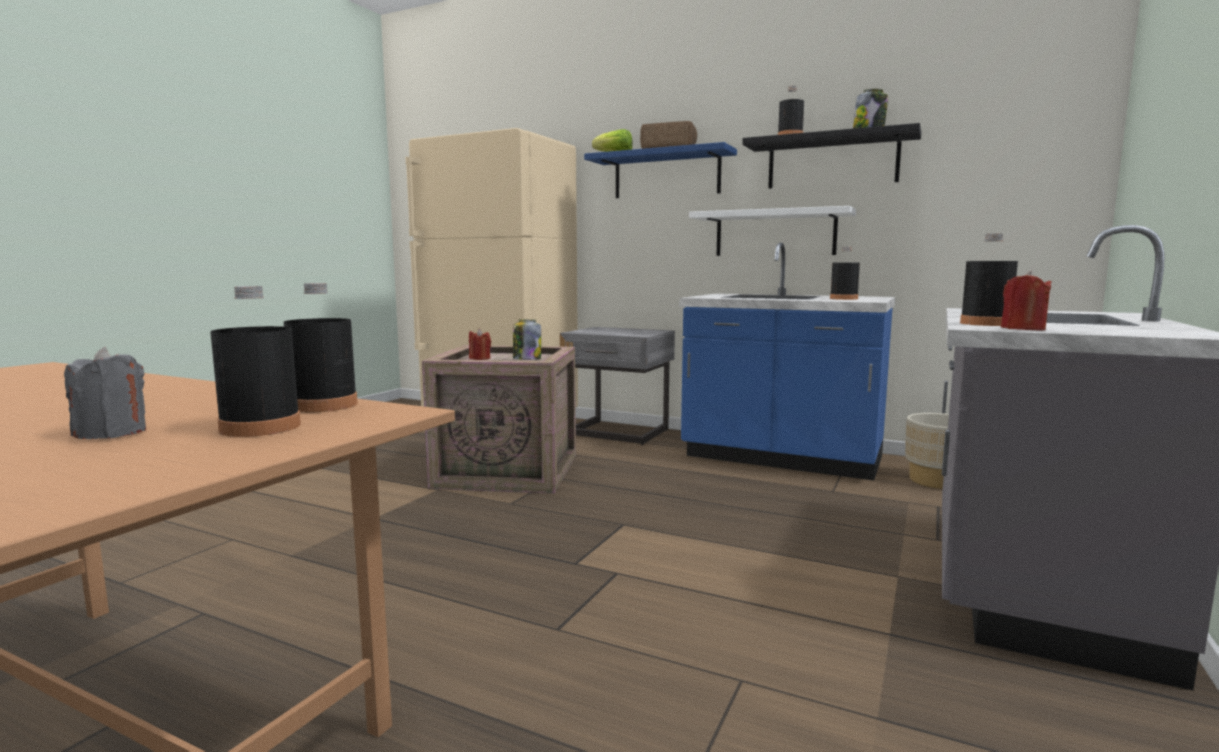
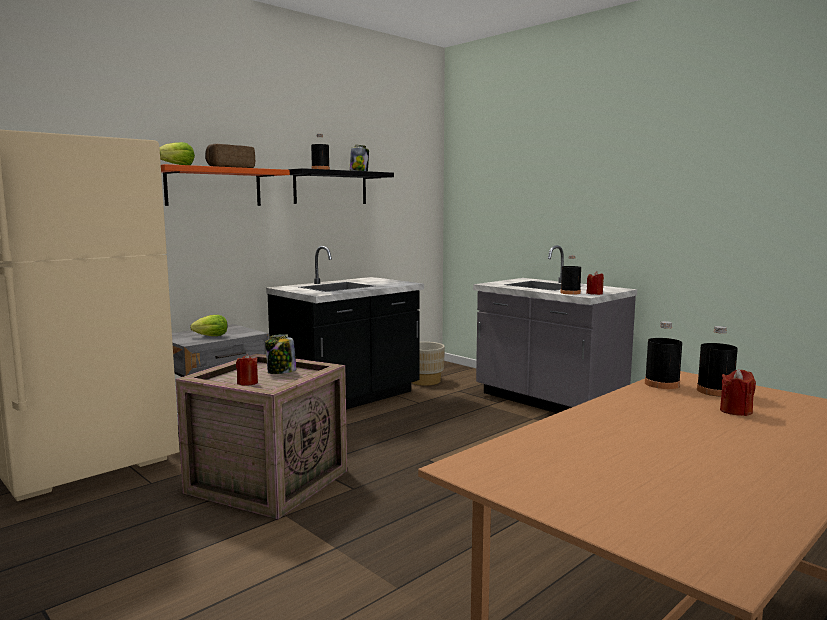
camera: 70 degrees left, 0 degrees up
grey candle [64,347,146,439] -> red candle [720,369,756,416]
blue shelf [584,142,737,198] -> orange shelf [161,164,290,206]
blue counter [679,242,895,480] -> black counter [266,246,424,410]
white shelf [689,206,856,256] -> none
black bottle [830,247,860,300] -> none
none -> lettuce [190,315,227,336]

